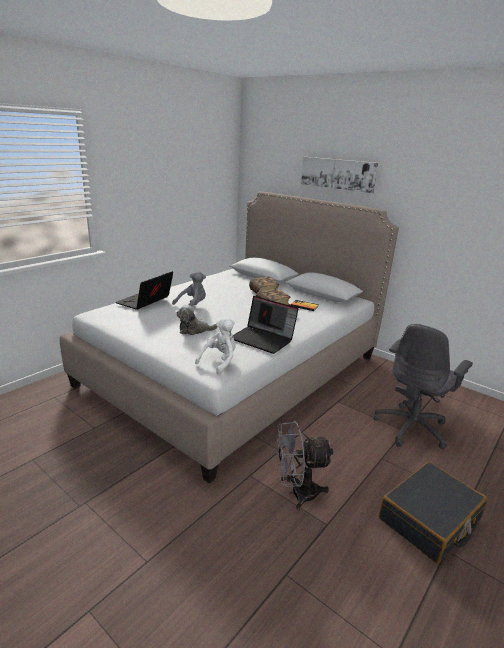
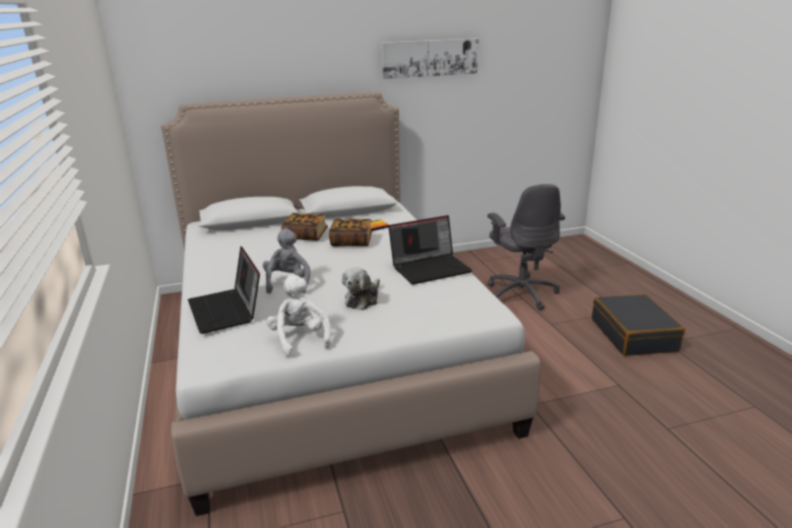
camera: 55 degrees left, 0 degrees up
white plush toy [195,317,236,375] -> white plush toy moved to [266,275,331,356]
grey fan [276,421,333,510] -> none
picture [301,157,378,193] -> picture moved to [382,38,479,79]

